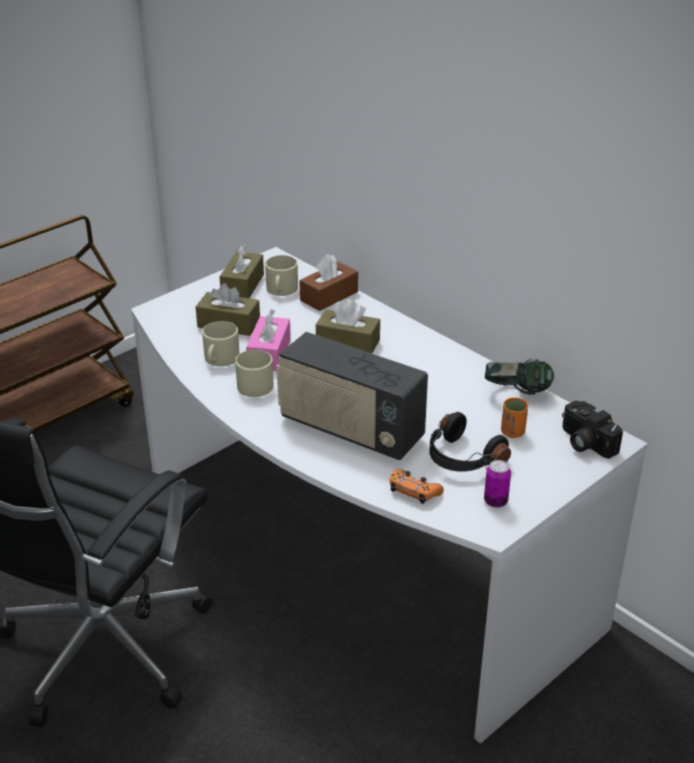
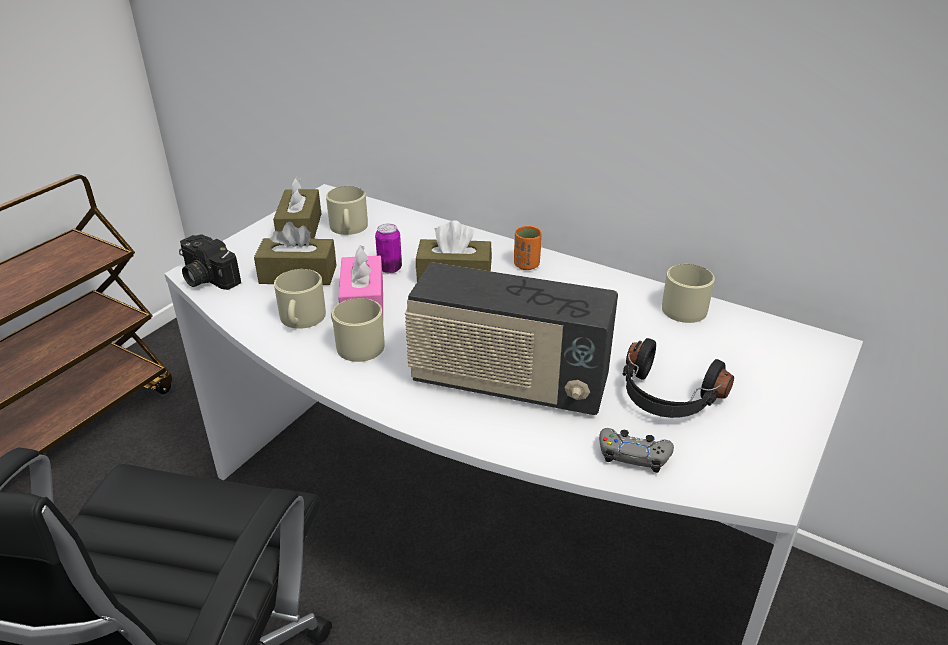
camera: 15 degrees left, 0 degrees up
brown tissue box [299,254,358,311] -> none
orange game controller [390,469,444,504] -> grey game controller [599,428,674,473]
can [484,460,511,508] -> can moved to [375,223,402,273]
headphones [485,359,554,395] -> beige mug [662,264,715,323]
orange cup [501,397,528,438] -> orange cup moved to [514,226,542,270]
camera [562,400,623,459] -> camera moved to [179,235,241,290]

